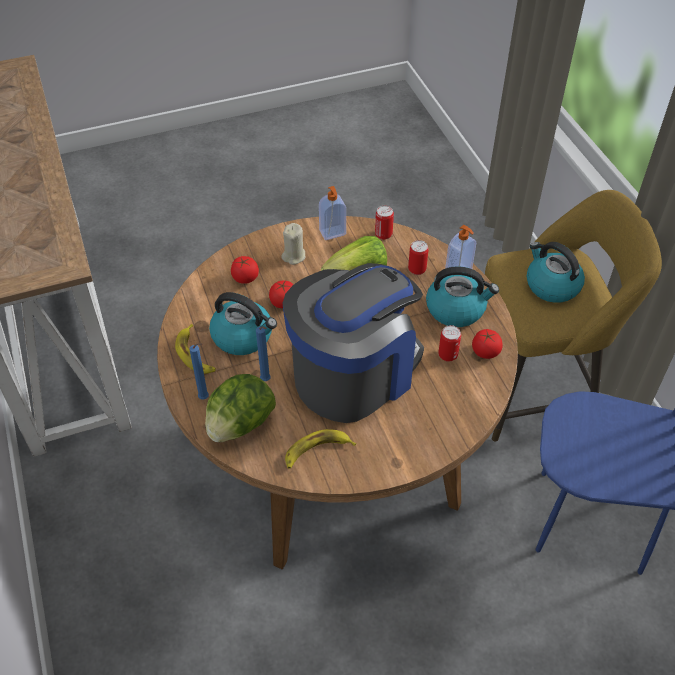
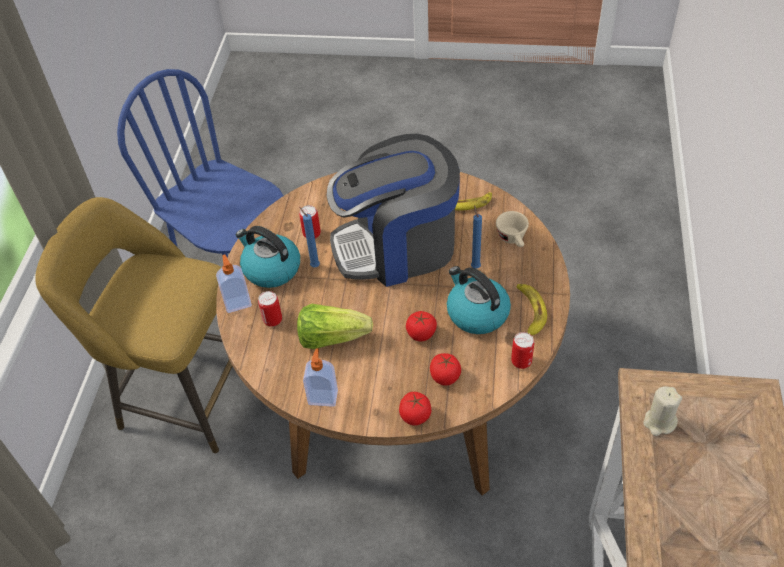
camera: 150 degrees left, 0 degrees up
blue candle [189,343,209,400] -> blue candle moved to [299,207,320,267]
lettuce [205,374,276,442] -> beige cup [496,211,529,247]
beige candle [282,223,306,265] -> beige candle moved to [644,386,682,436]
can [375,206,394,240] -> can moved to [511,332,534,369]
tomato [472,329,503,359] -> tomato moved to [399,392,431,426]
kettle [527,242,585,303] -> none

